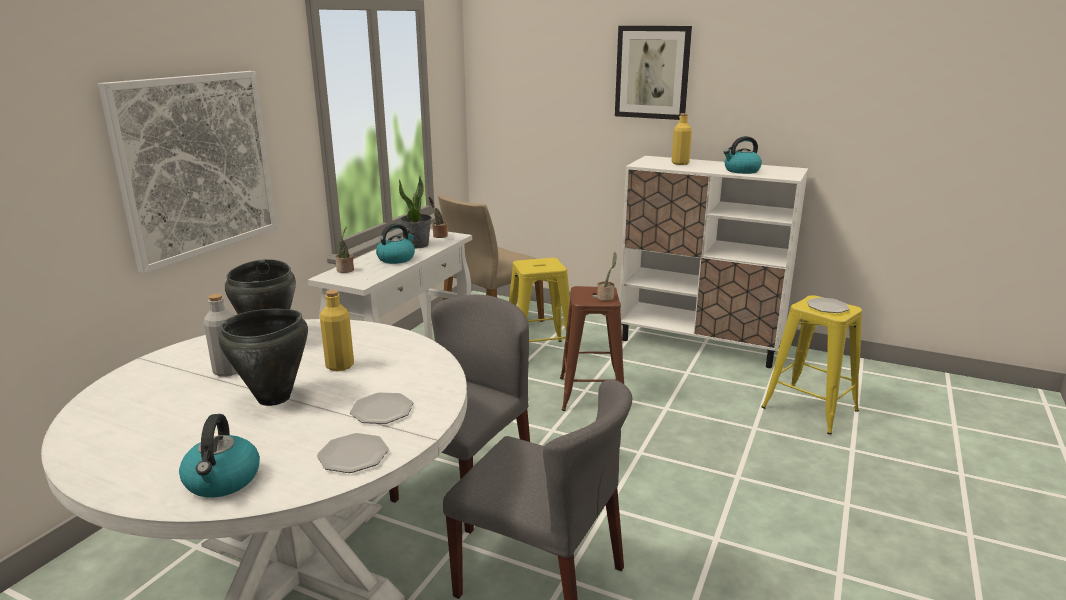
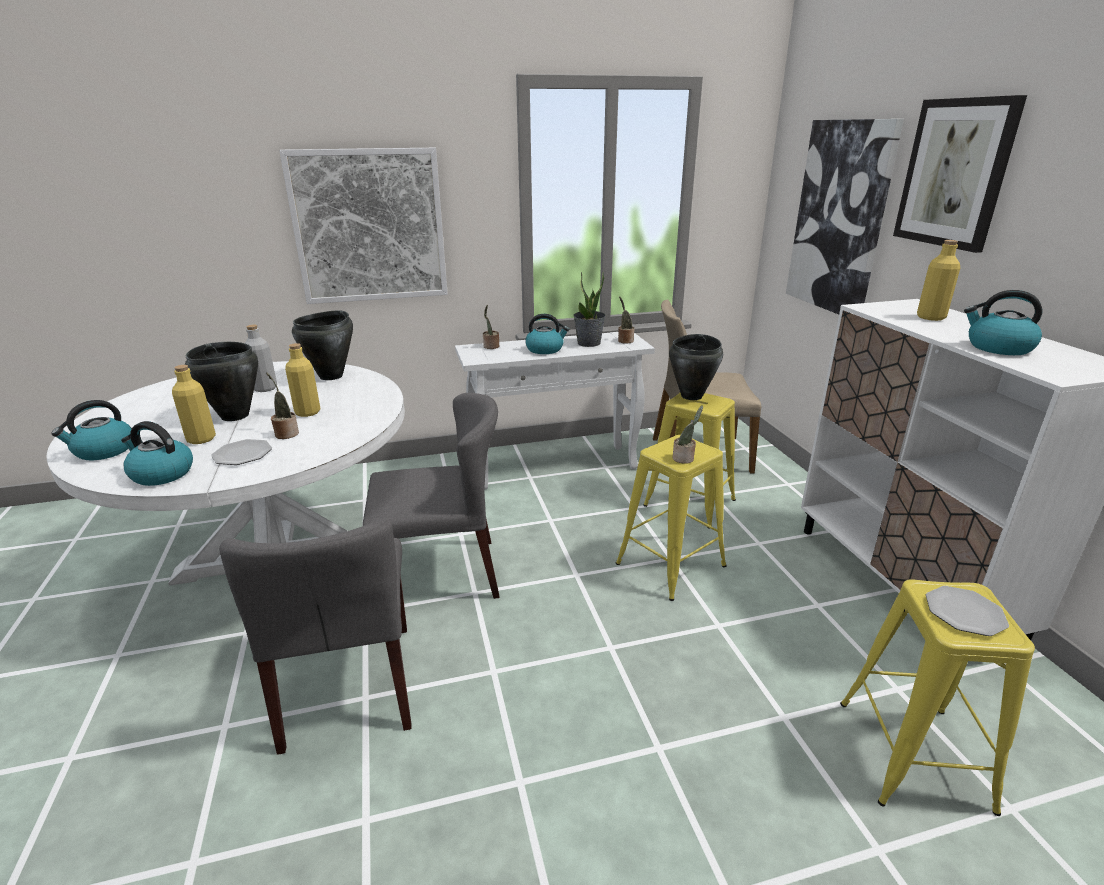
camera: 50 degrees right, 5 degrees up
plate [317,433,389,473] -> kettle [121,421,193,486]
brown stool [560,286,624,411] -> yellow stool [616,435,727,601]
none -> yellow bottle [172,365,216,444]
none -> potted plant [266,372,299,439]
none -> black cooking pot [669,334,723,400]
none -> picture [786,119,904,314]

